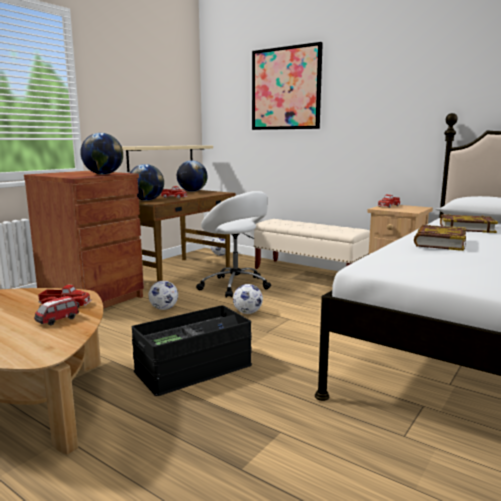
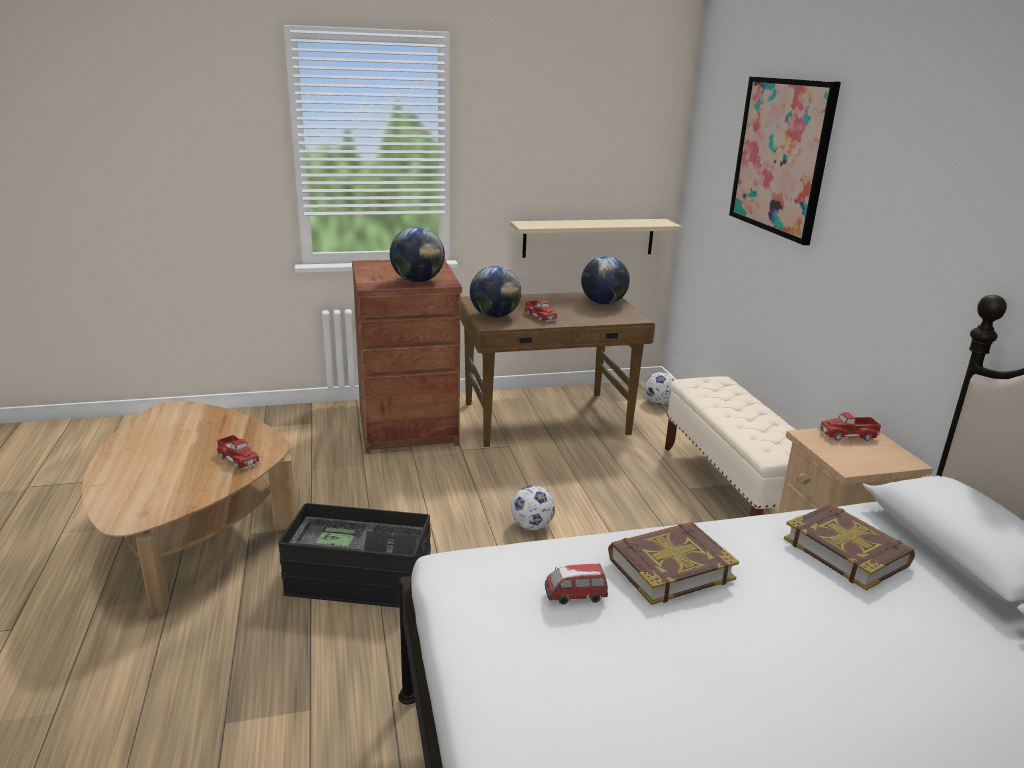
camera: 40 degrees right, 10 degrees up
toy car [34,296,79,325] -> toy car moved to [545,564,608,605]
football [148,281,178,310] -> none
white office chair [196,191,271,297] -> none

